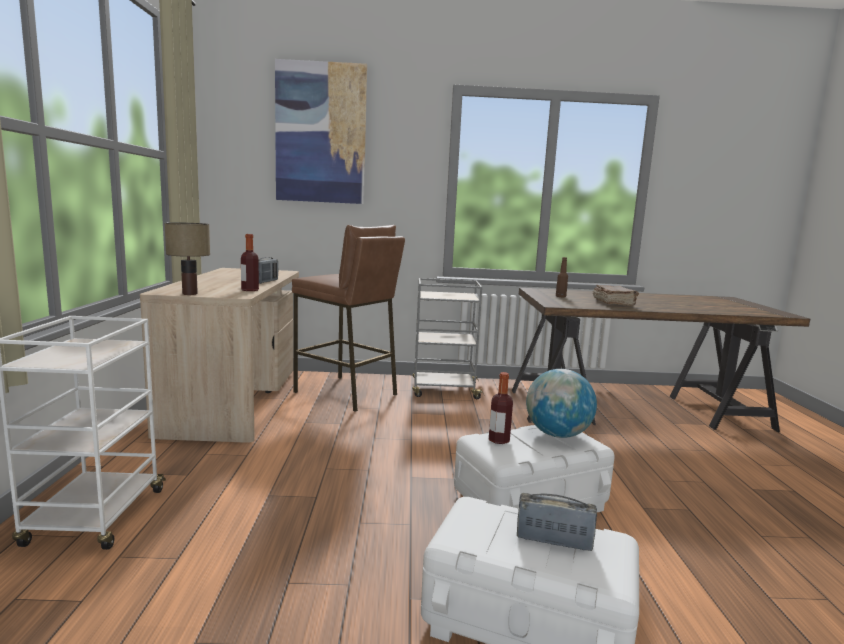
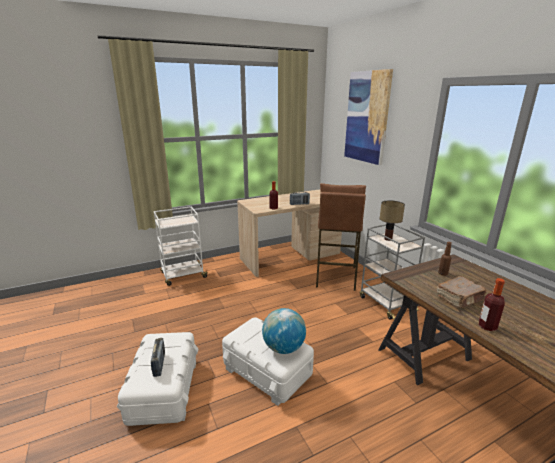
camera: 65 degrees right, 10 degrees up
table lamp [164,222,210,295] -> table lamp moved to [380,200,405,241]
bottle [489,372,513,444] -> bottle moved to [479,278,505,331]

